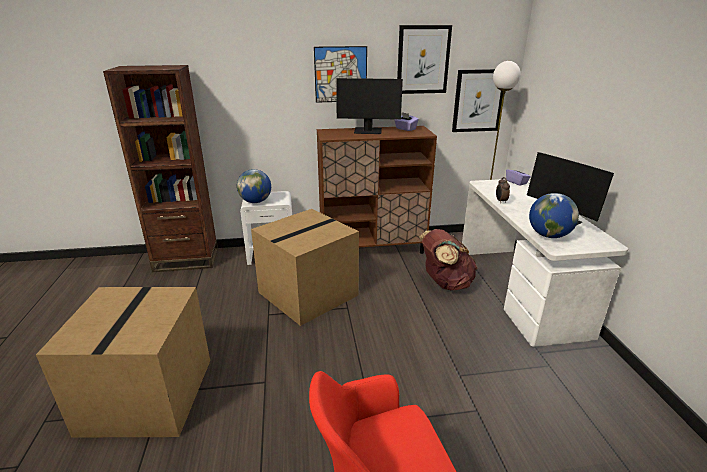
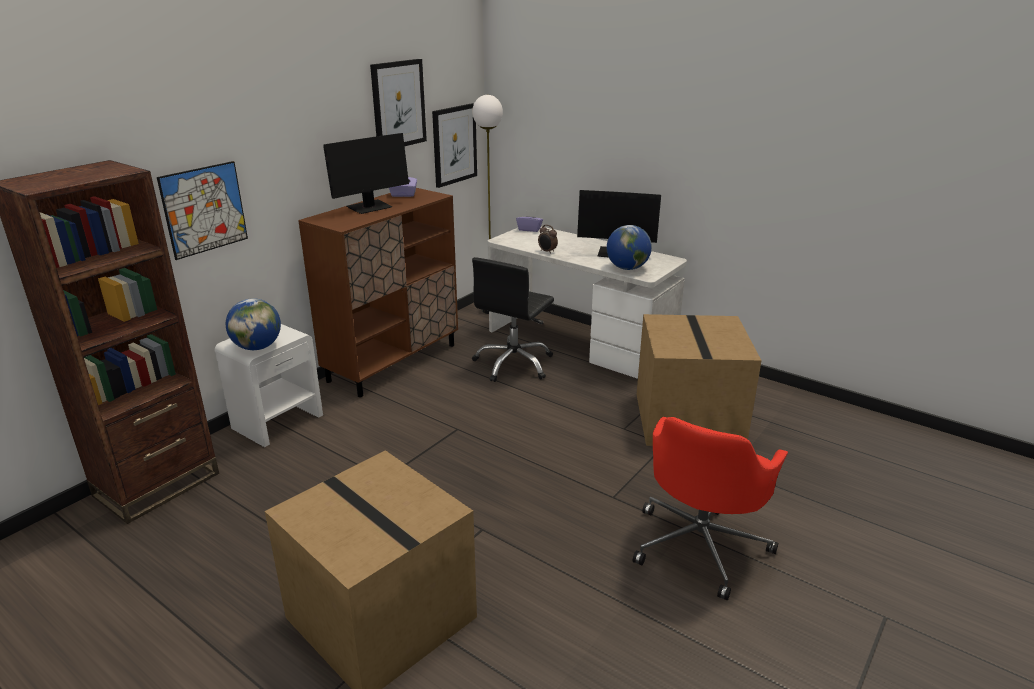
camera: 45 degrees left, 0 degrees up
cardboard box [251,209,359,326] -> cardboard box moved to [637,314,762,446]
picture [314,46,367,103] -> picture moved to [157,161,248,260]
brown backpack [419,229,478,290] -> black office chair [472,257,554,382]

